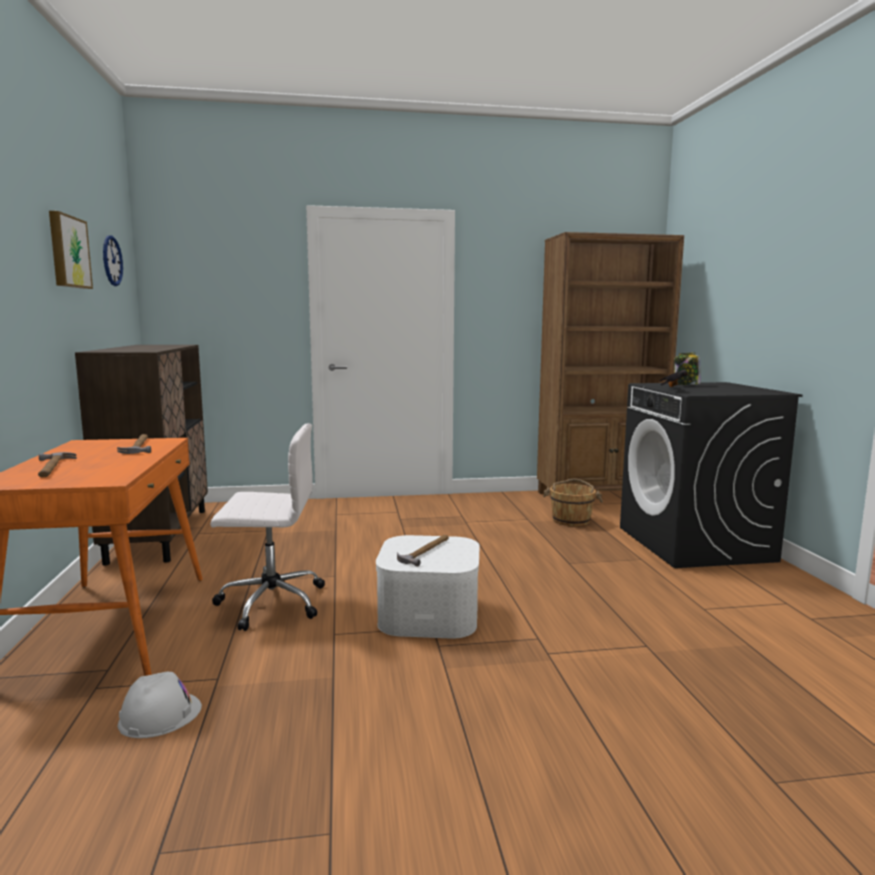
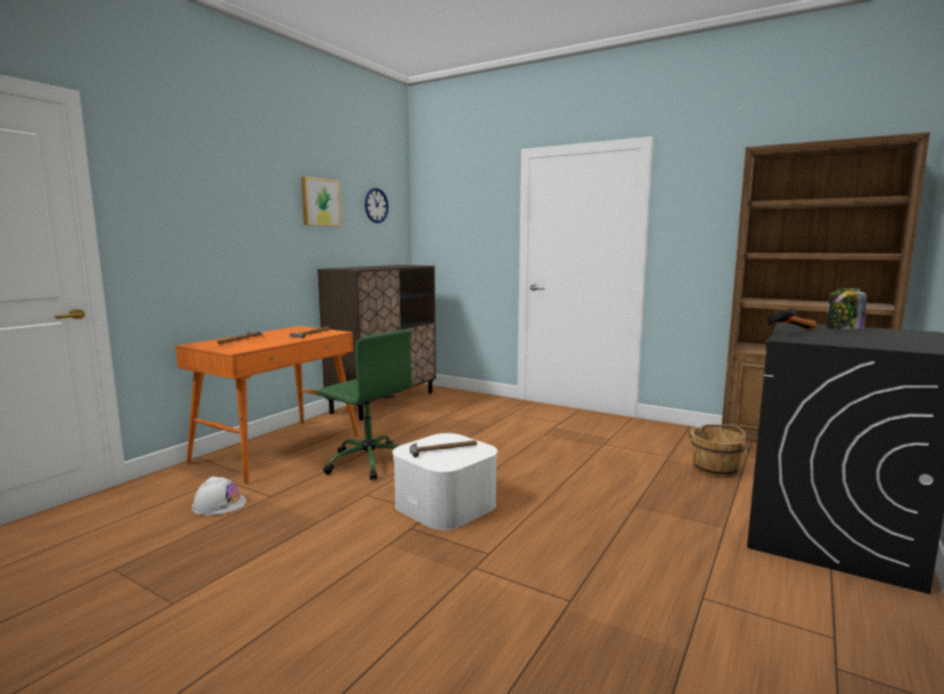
camera: 40 degrees right, 0 degrees up
white office chair [211,423,325,631] -> green office chair [318,329,412,480]

